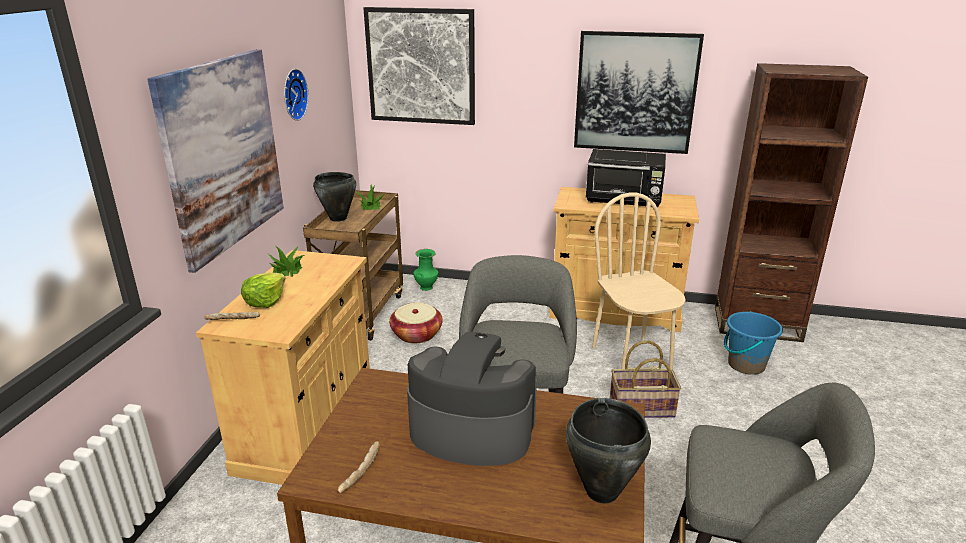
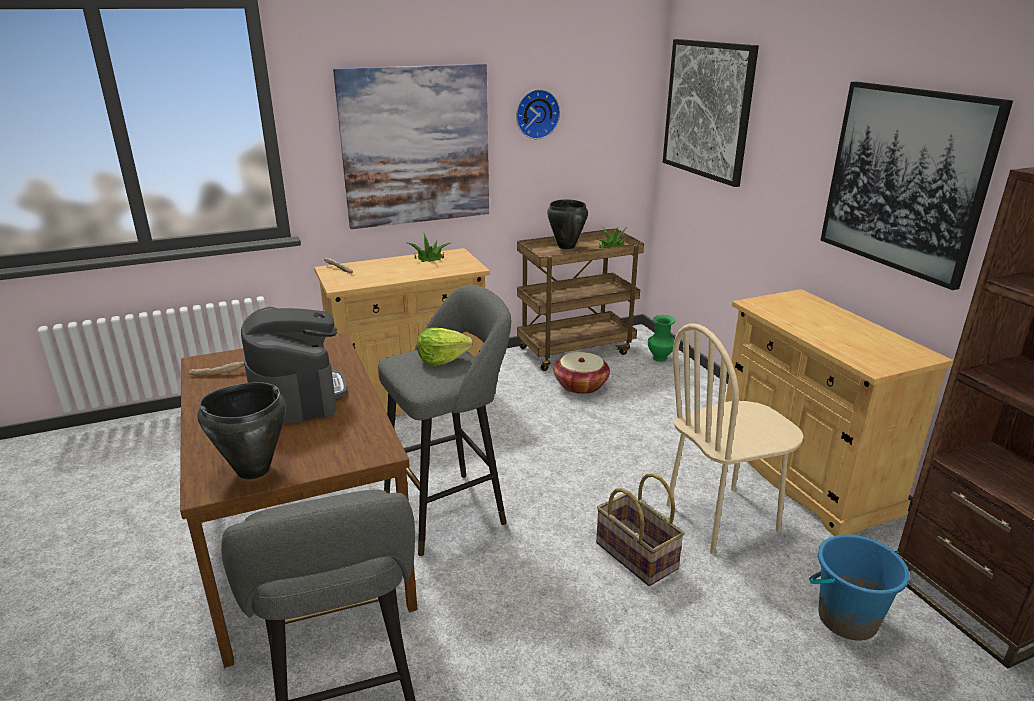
camera: 55 degrees right, 0 degrees up
lettuce [241,273,286,308] -> lettuce moved to [417,328,473,366]
black microwave [586,149,666,207] -> none
beige chair [592,192,686,369] -> beige chair turned 150 degrees counterclockwise [666,323,804,555]

